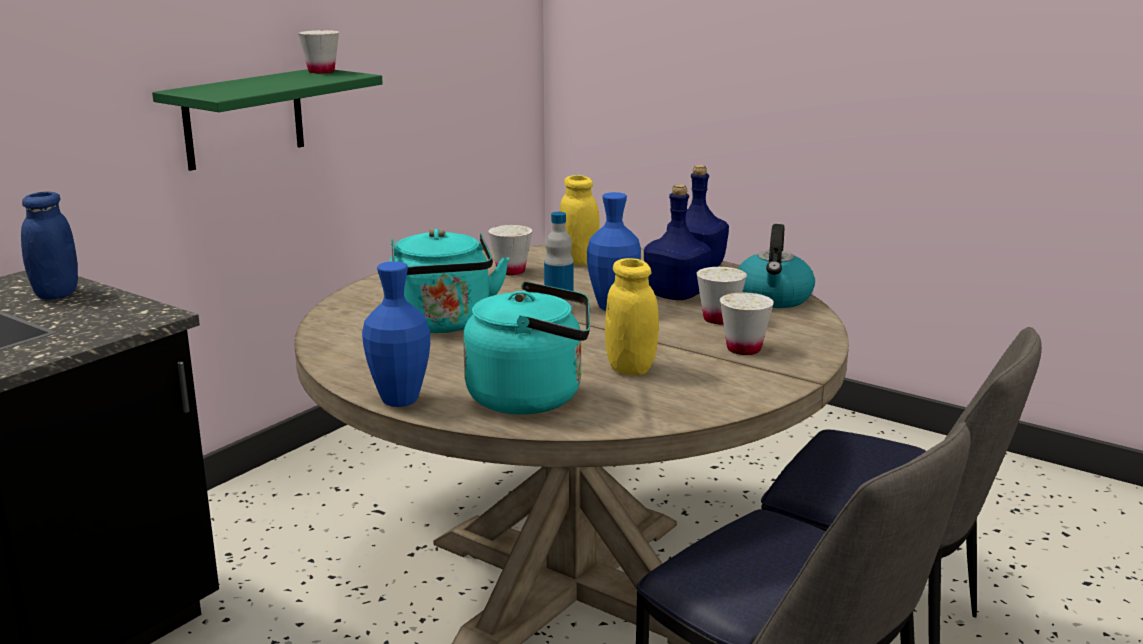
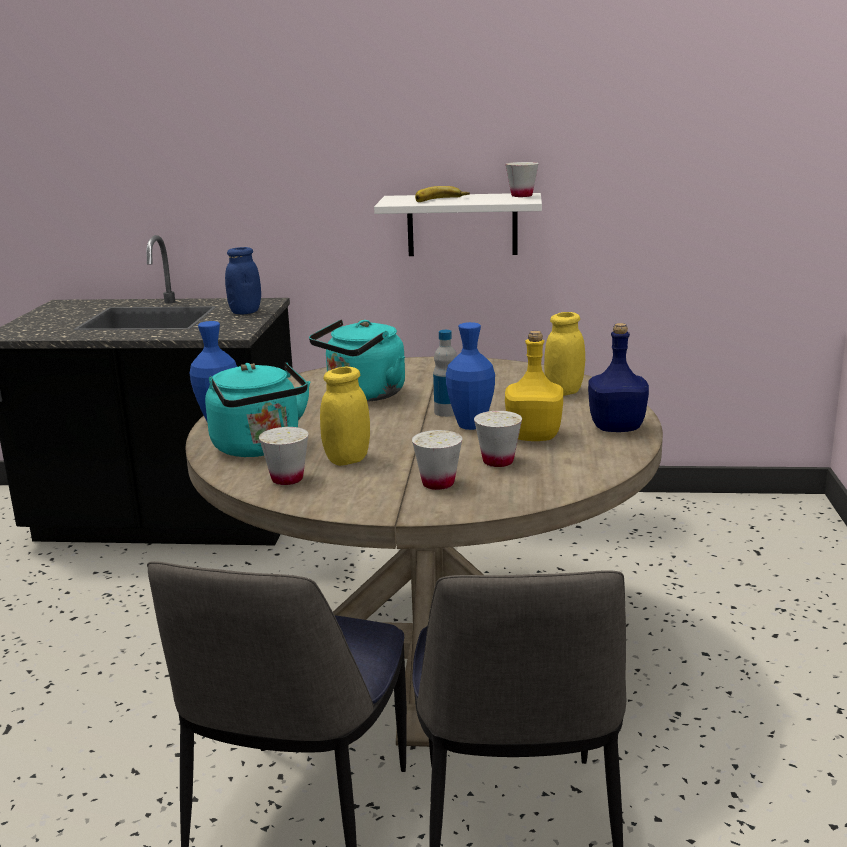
camera: 60 degrees right, 0 degrees up
green shelf [152,69,383,171] -> white shelf [374,193,542,256]
white cup [488,225,532,275] -> white cup moved to [259,427,309,485]
blue bottle [644,184,711,300] -> yellow bottle [505,331,563,441]
kettle [738,224,815,308] -> none
none -> banana [415,186,470,202]

